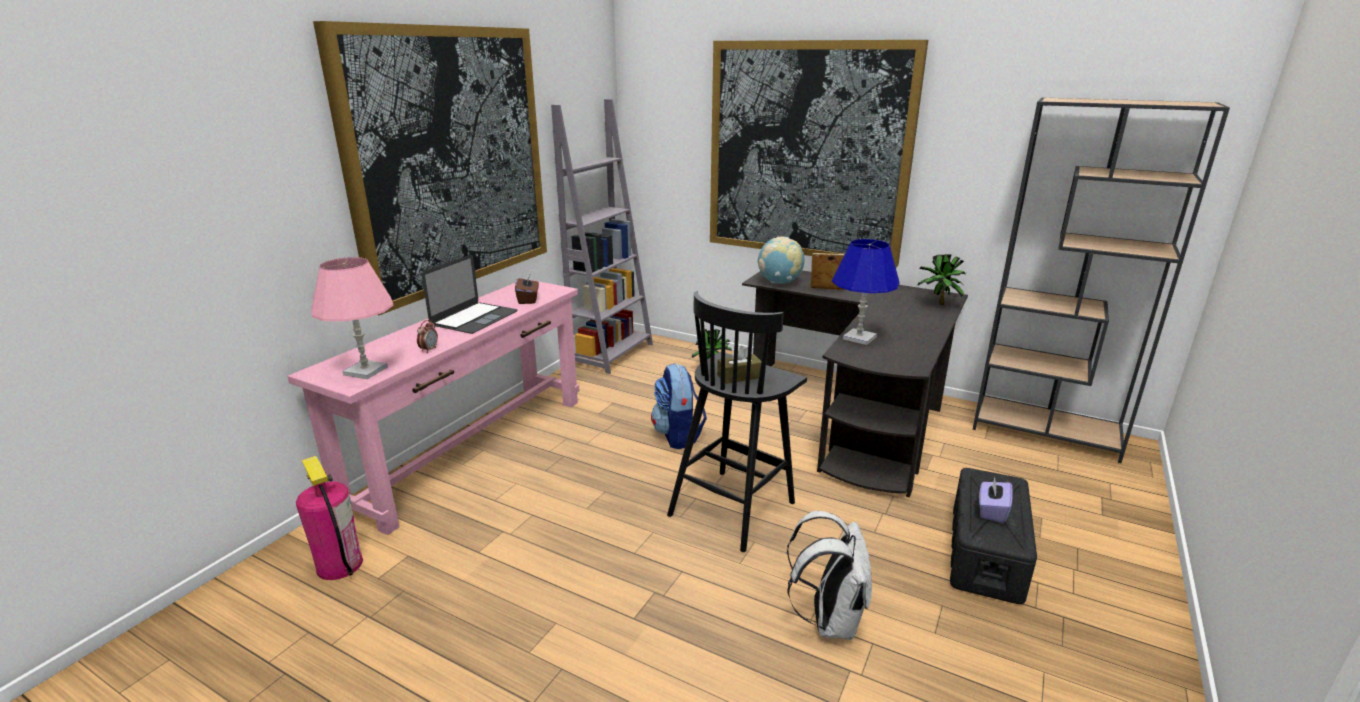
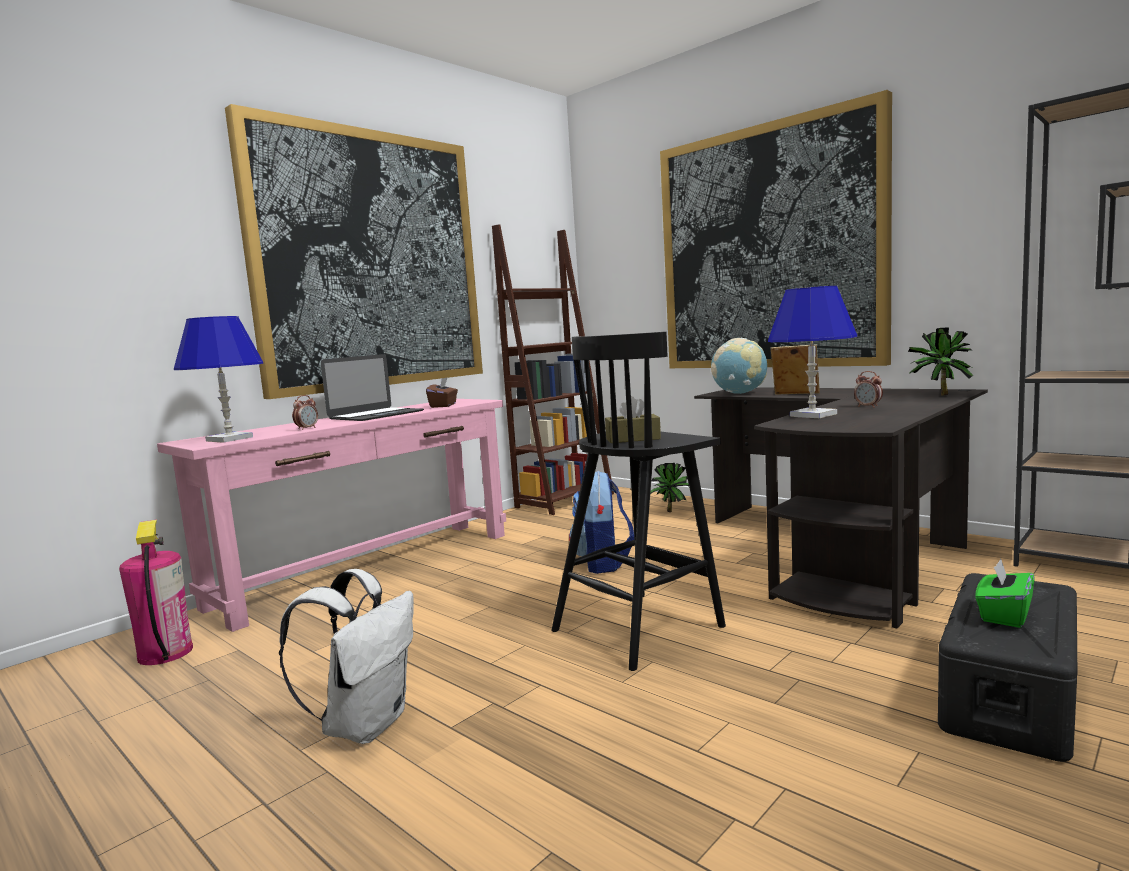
camera: 15 degrees right, 15 degrees down
pink table lamp [311,257,393,379] -> blue table lamp [174,316,263,443]
grey bookcase [551,99,653,374] -> brown bookcase [492,224,614,515]
white backpack [787,511,872,640] -> white backpack moved to [279,569,414,744]
purple tissue box [979,477,1013,523] -> green tissue box [975,559,1035,628]
none -> alarm clock [854,371,883,408]

